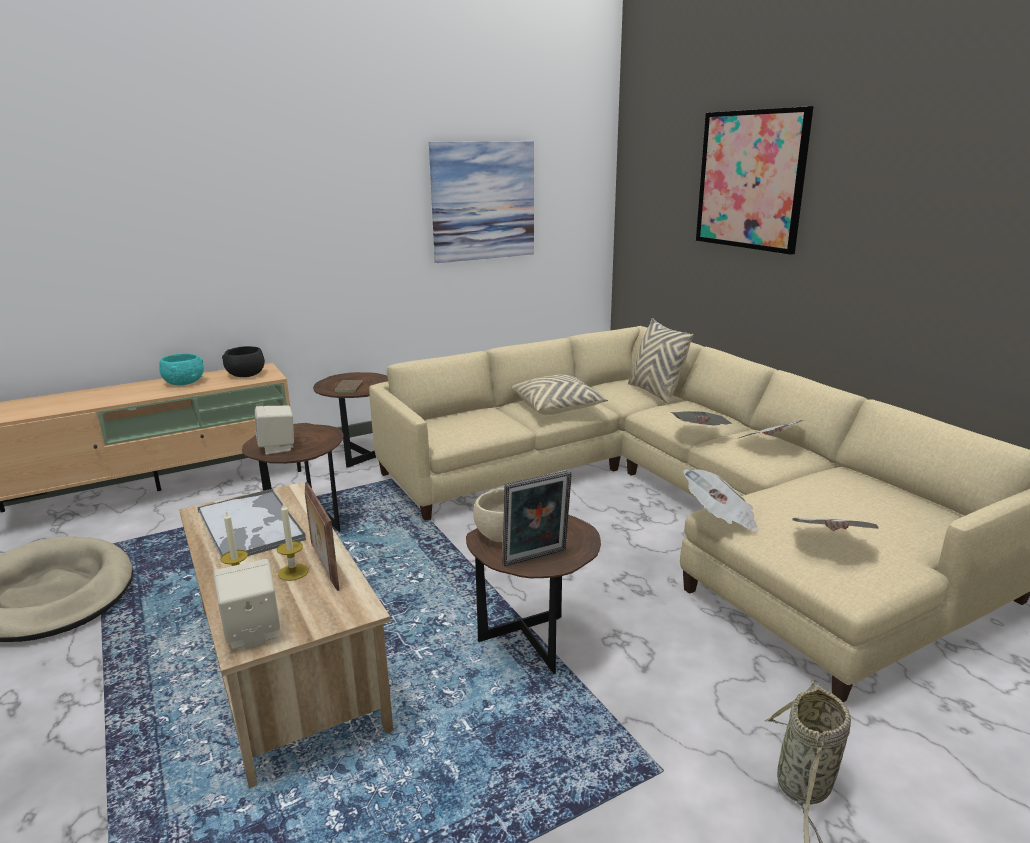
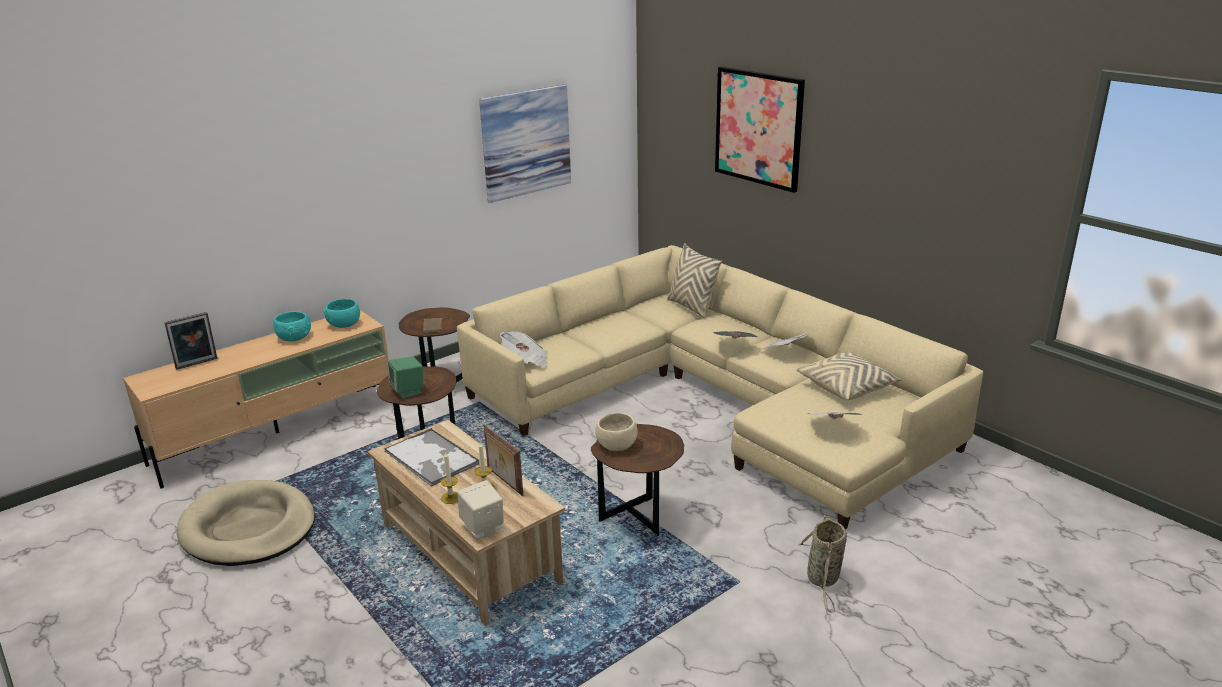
camera: 10 degrees left, 5 degrees up
black bowl [222,346,265,377] -> turquoise bowl [324,299,360,328]
beige speaker [255,406,294,455] -> green speaker [388,357,424,399]
picture frame [502,470,572,566] -> picture frame moved to [164,312,217,370]
beige pillow [511,374,608,415] -> beige pillow moved to [797,352,902,400]
newspaper [683,469,759,532] -> newspaper moved to [500,331,547,367]

